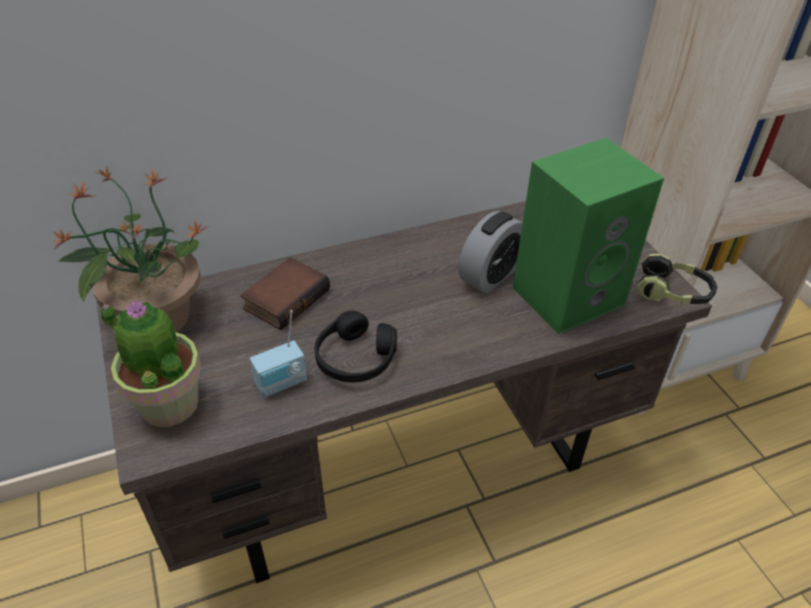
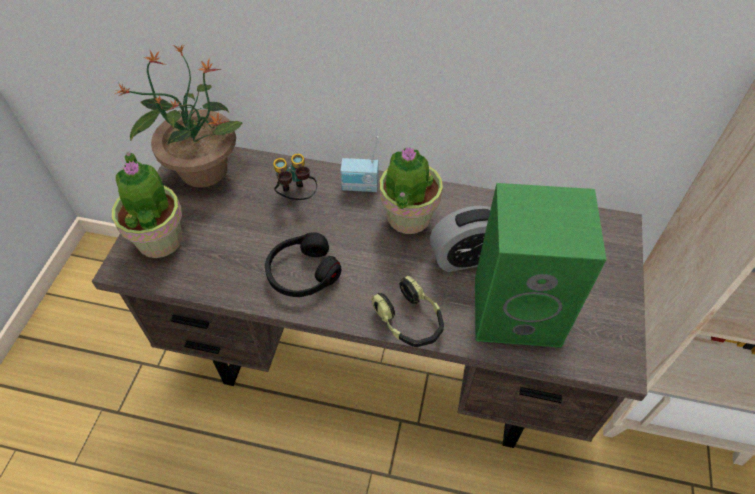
camera: 35 degrees right, 10 degrees up
book [240,257,330,330] -> binoculars [273,154,317,200]
radio [250,310,307,398] -> radio moved to [340,136,379,192]
headphones [637,253,717,305] -> headphones moved to [371,276,444,347]
none -> potted plant [380,147,443,234]

